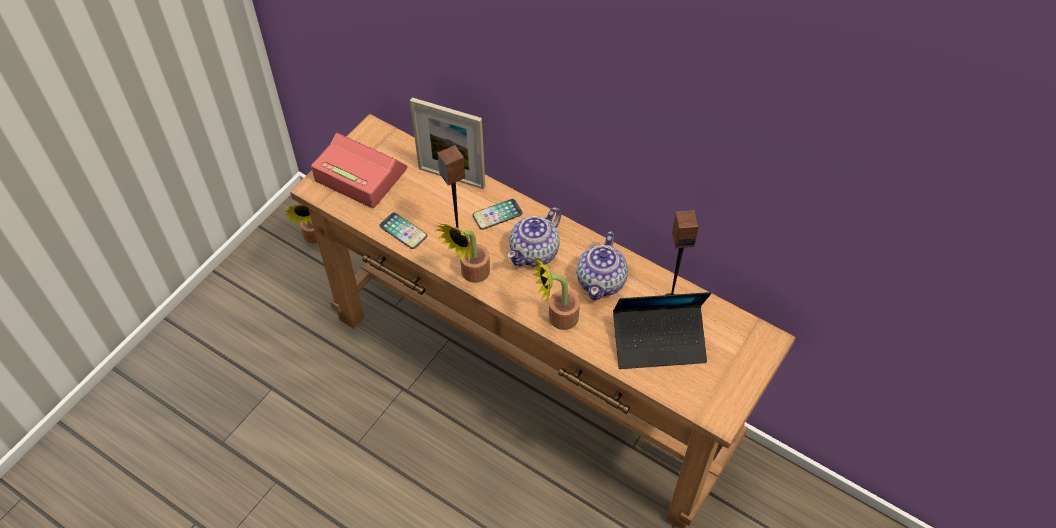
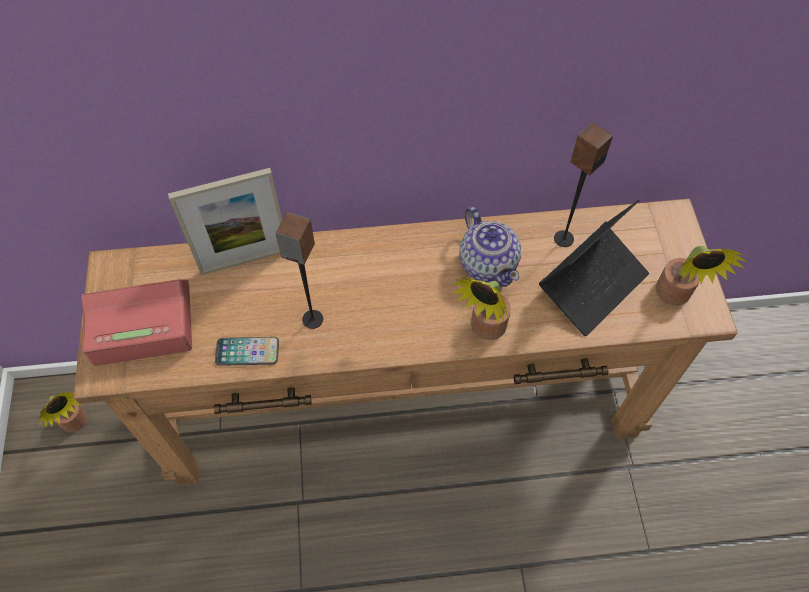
camera: 40 degrees left, 5 degrees up
potted plant [436,224,490,283] -> potted plant moved to [656,246,746,305]
phone [473,199,523,230] -> none
teapot [507,207,561,267] -> none

